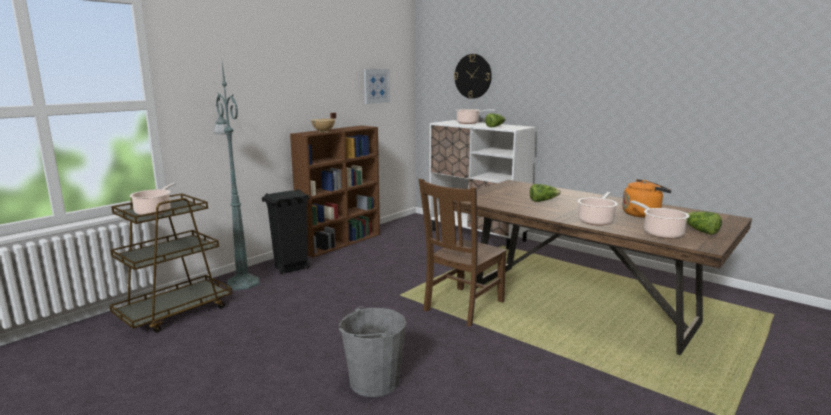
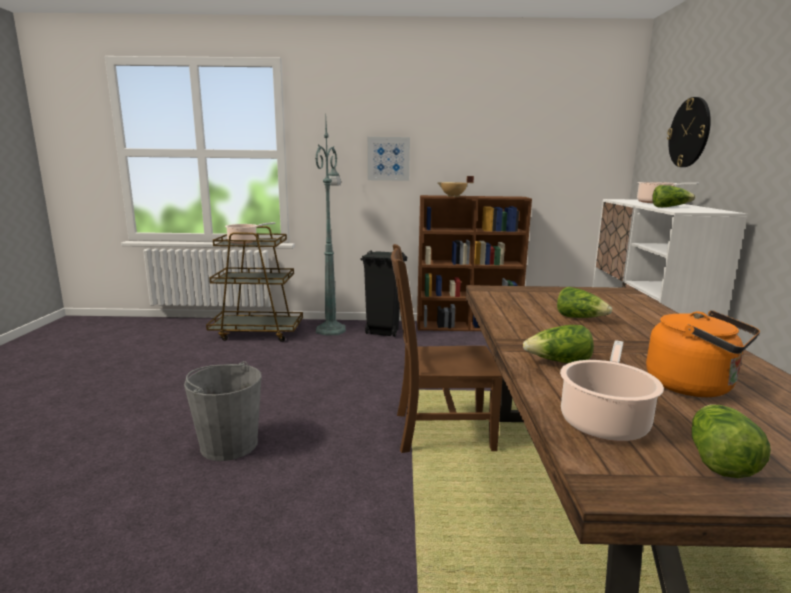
camera: 50 degrees right, 0 degrees up
picture [364,69,390,104] -> picture moved to [368,137,410,181]
cooking pot [578,192,618,225] -> lettuce [523,325,594,363]

